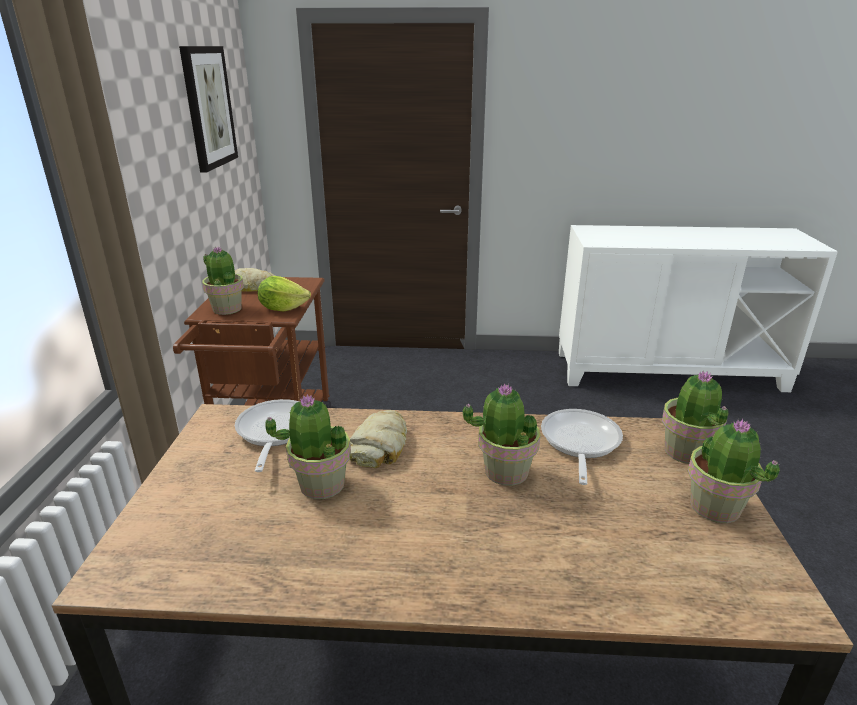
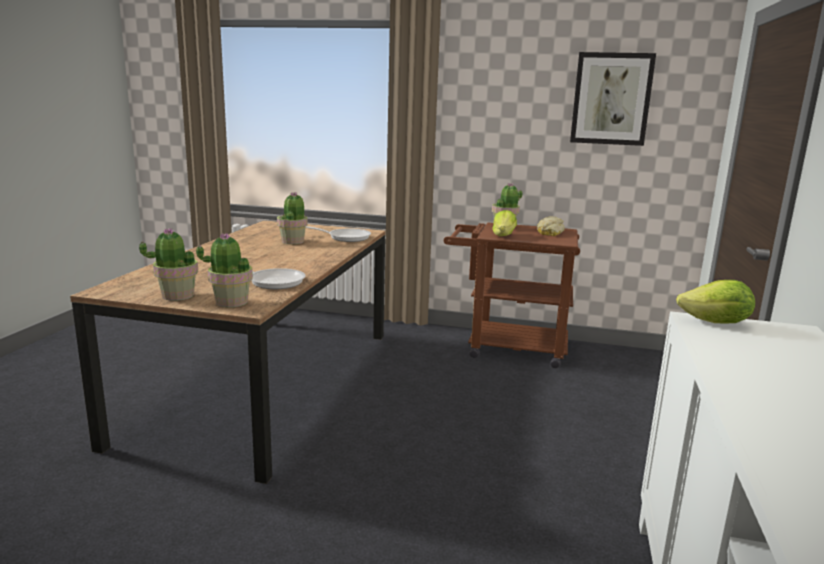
camera: 100 degrees right, 10 degrees down
bread [350,410,407,468] -> none
potted plant [463,383,541,486] -> none
none -> lettuce [676,280,755,323]

